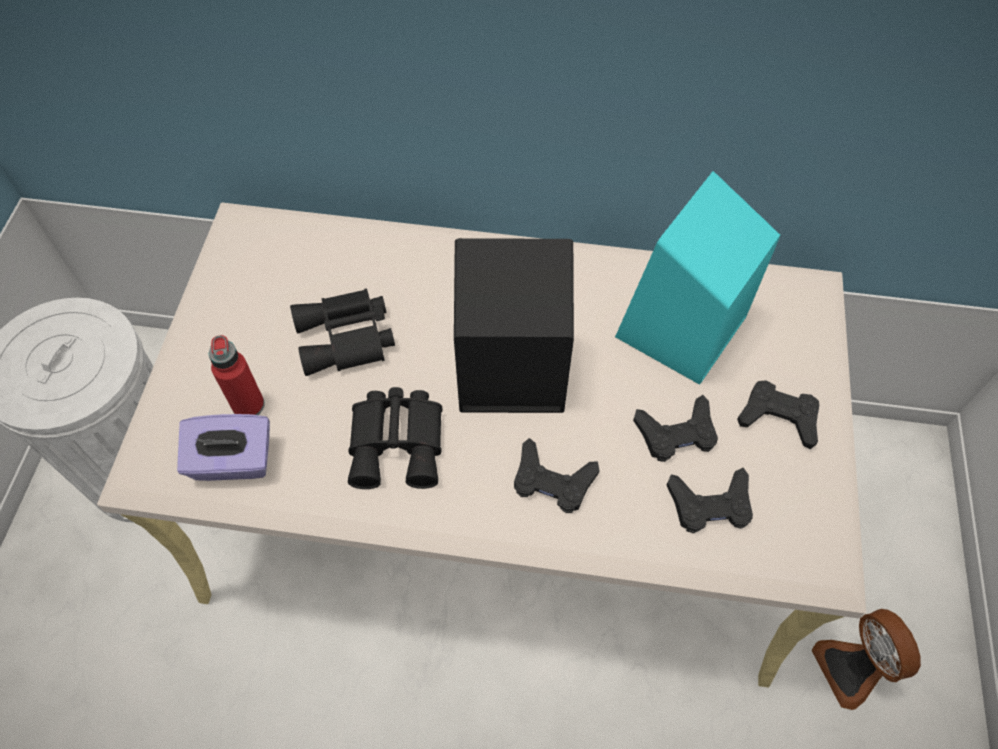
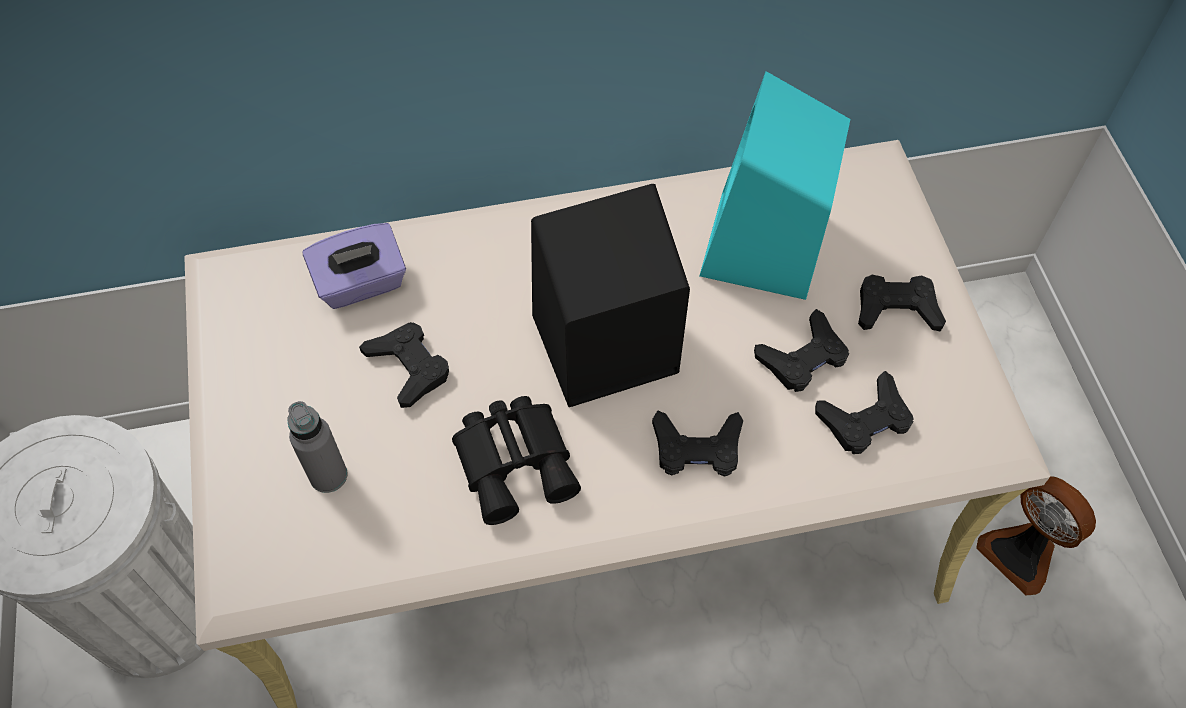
camera: 20 degrees left, 0 degrees up
purple tissue box [177,414,270,481] -> purple tissue box moved to [302,223,406,309]
red bottle [209,335,265,415] -> grey bottle [287,401,348,493]
black binoculars [290,288,395,376] -> black game controller [359,322,449,408]

